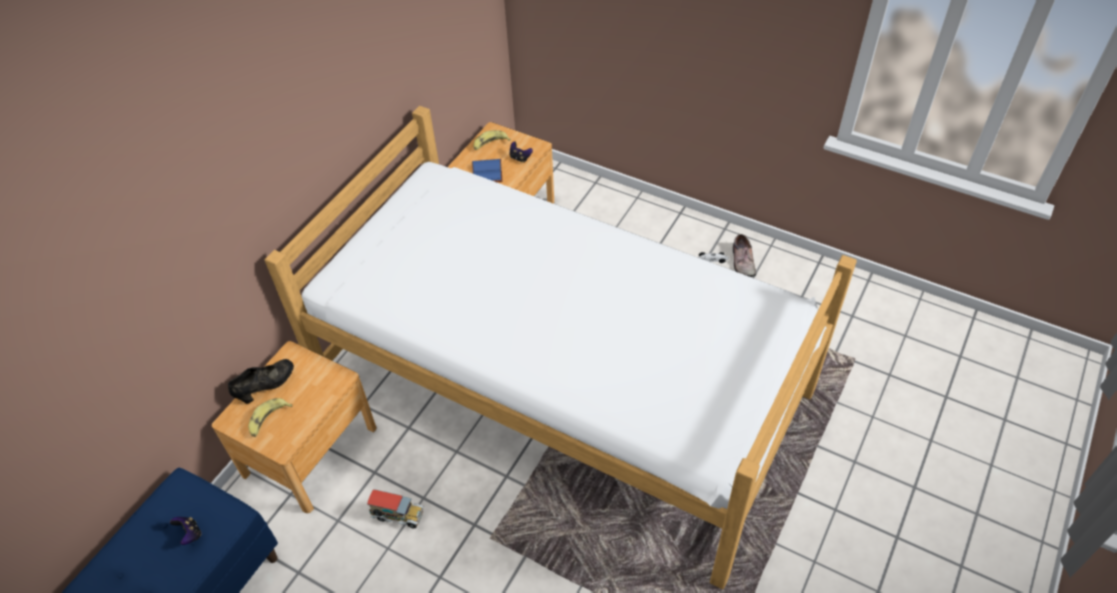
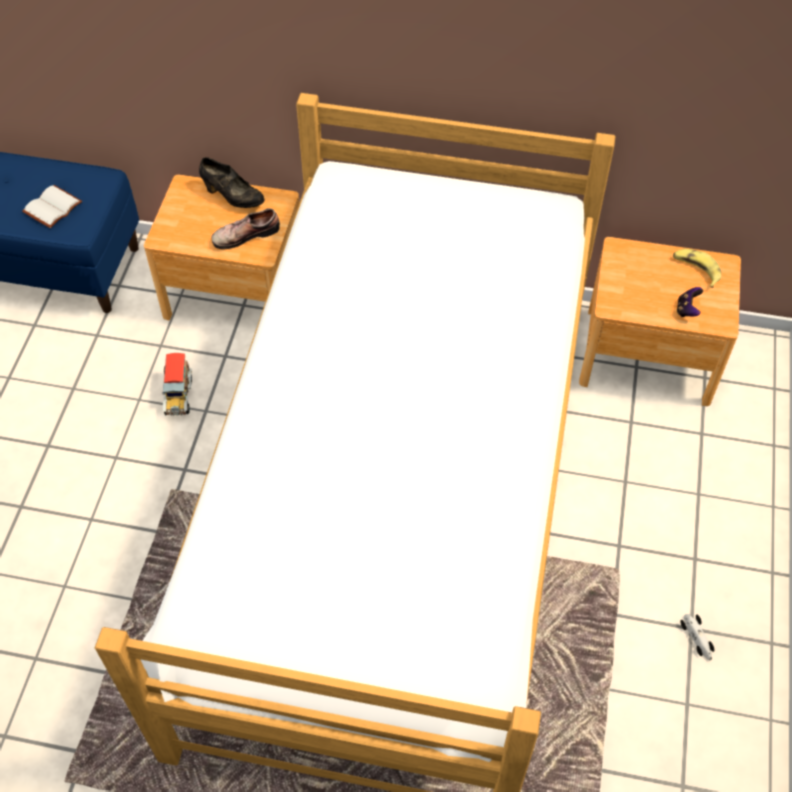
camera: 70 degrees right, 5 degrees up
game controller [170,517,201,545] -> white book [22,185,82,228]
banana [248,398,293,437] -> none
blue book [472,159,503,182] -> none
shoe [733,234,756,277] -> shoe moved to [211,208,280,249]

